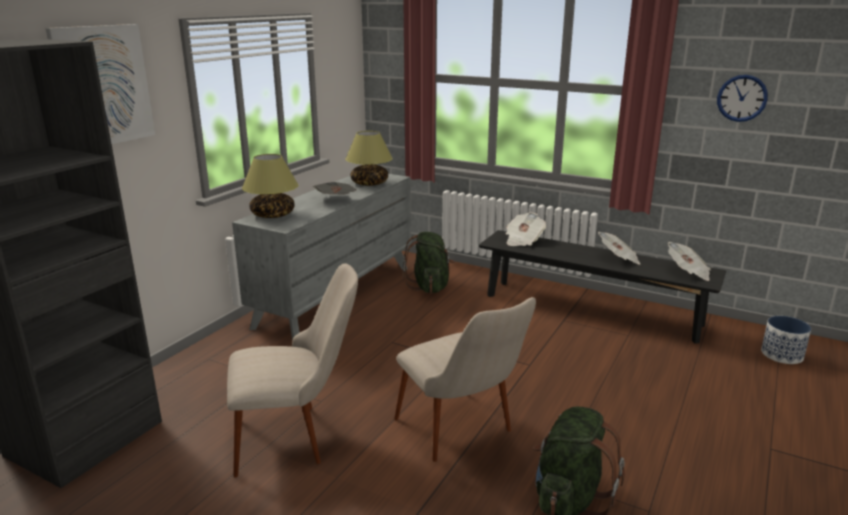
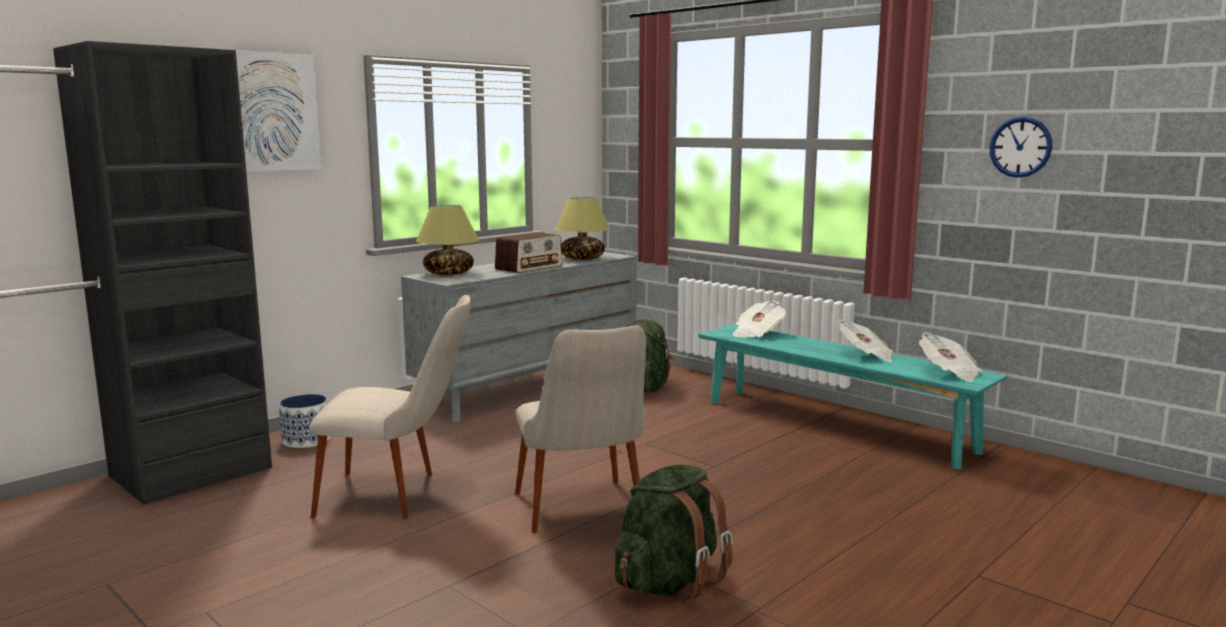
camera: 15 degrees right, 10 degrees down
newspaper [313,182,356,195] -> radio [495,232,563,273]
black bench [479,230,726,344] -> turquoise bench [698,324,1007,469]
planter [761,316,811,364] -> planter moved to [279,394,330,448]

